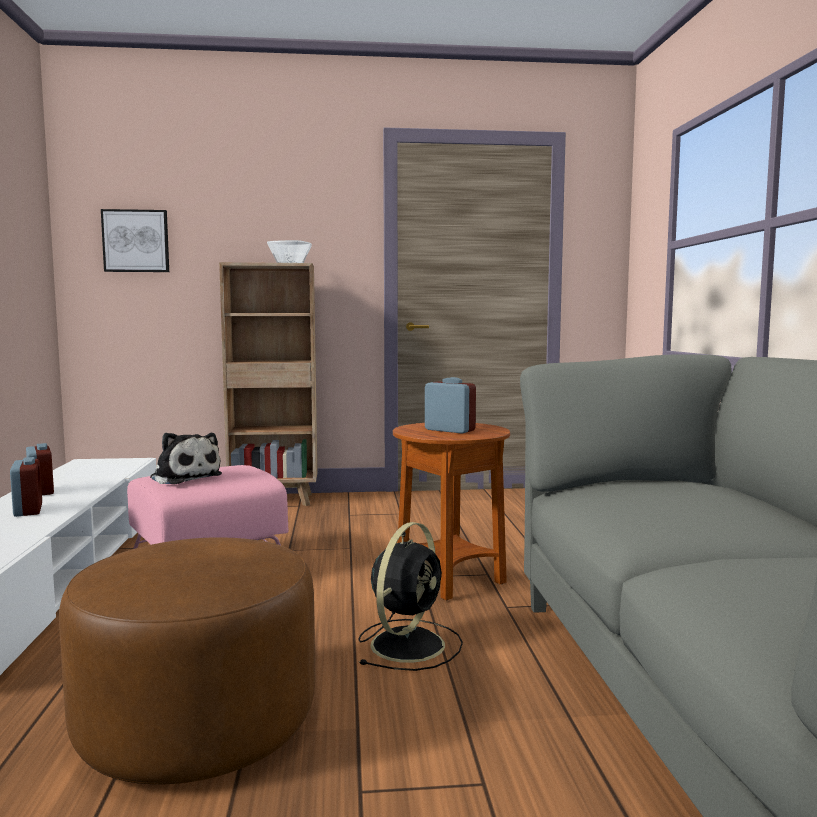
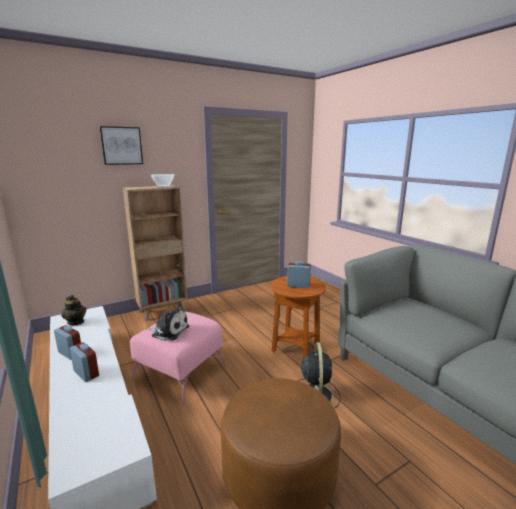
camera: 25 degrees left, 10 degrees up
picture [101,209,169,272] -> picture moved to [100,126,143,165]
none -> teapot [62,295,86,325]

